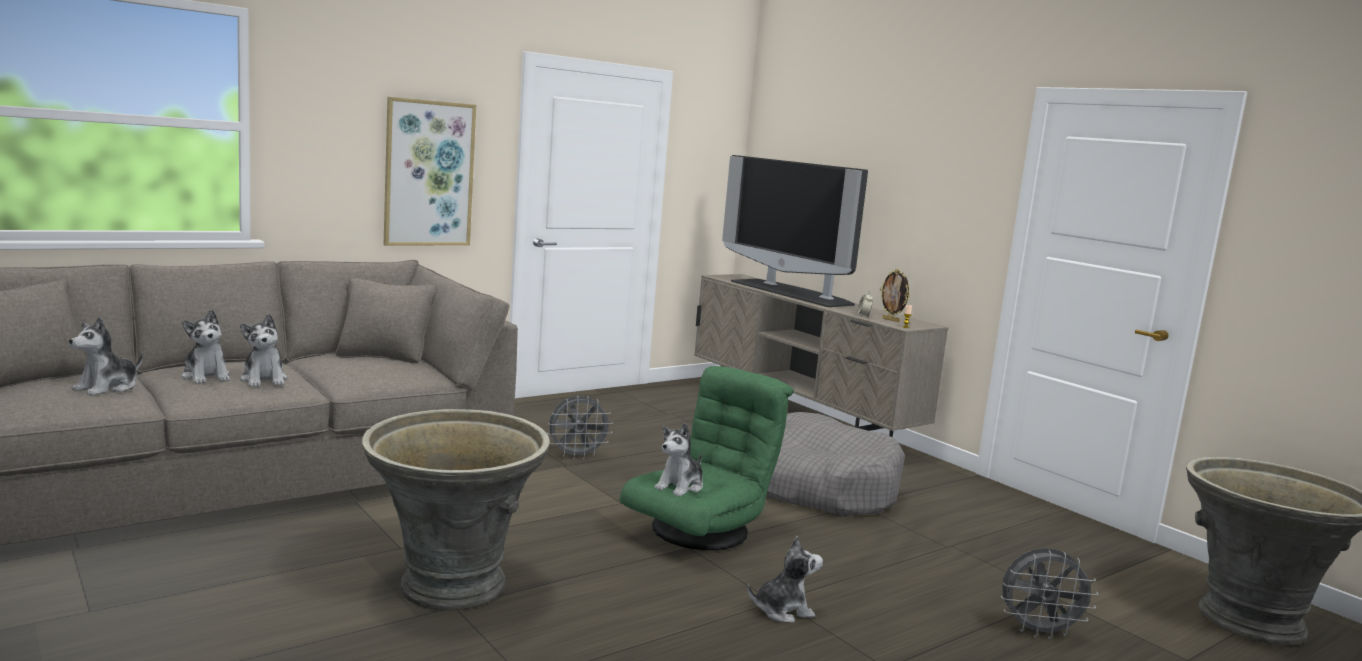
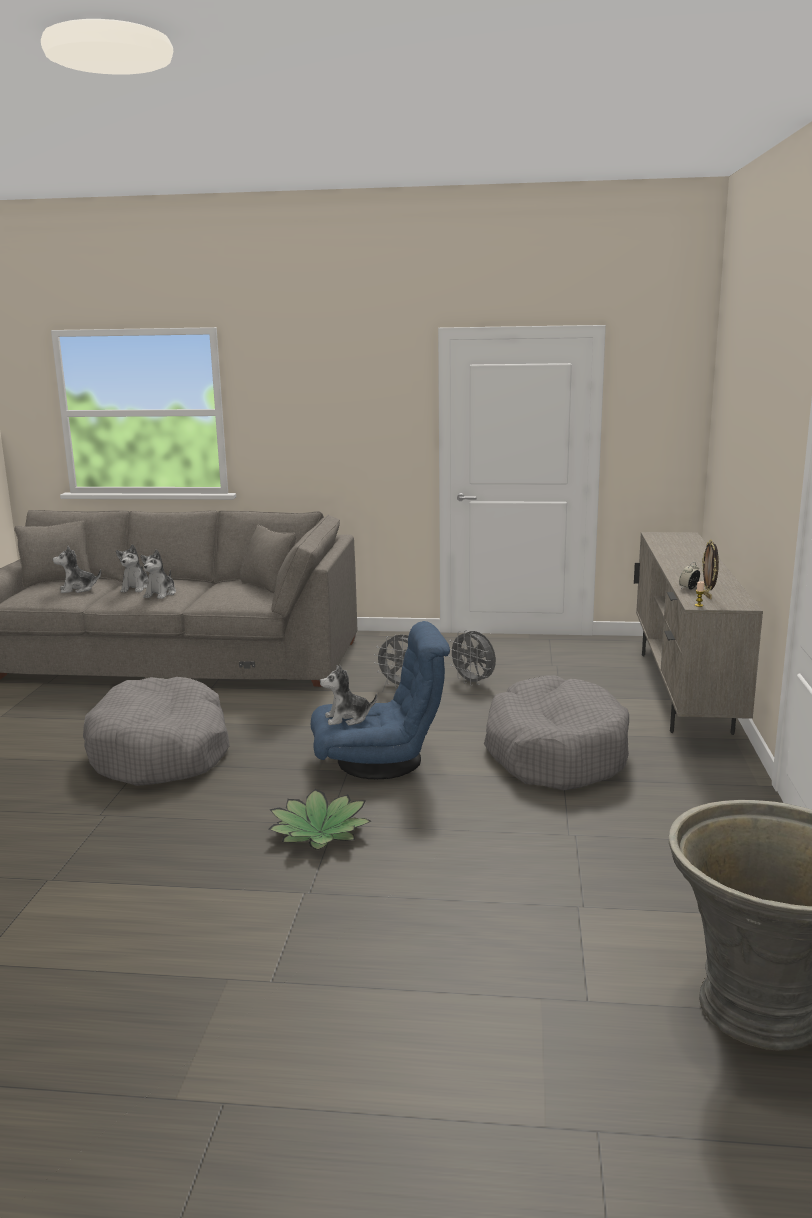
camera: 45 degrees right, 5 degrees up
grey planter [362,409,550,611] -> grey dog bed [83,677,230,786]
picture [384,97,476,246] -> none
green armchair [620,366,794,550] -> blue armchair [311,621,450,779]
television [722,155,868,307] -> none
plush toy [747,536,823,623] -> potted plant [269,789,371,850]
grey fan [1001,548,1099,639] -> grey fan moved to [448,630,496,686]

